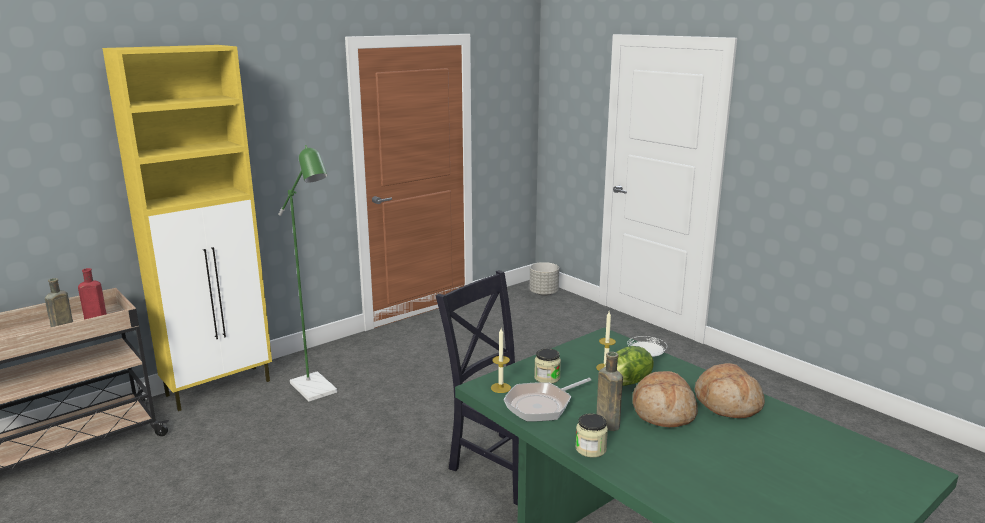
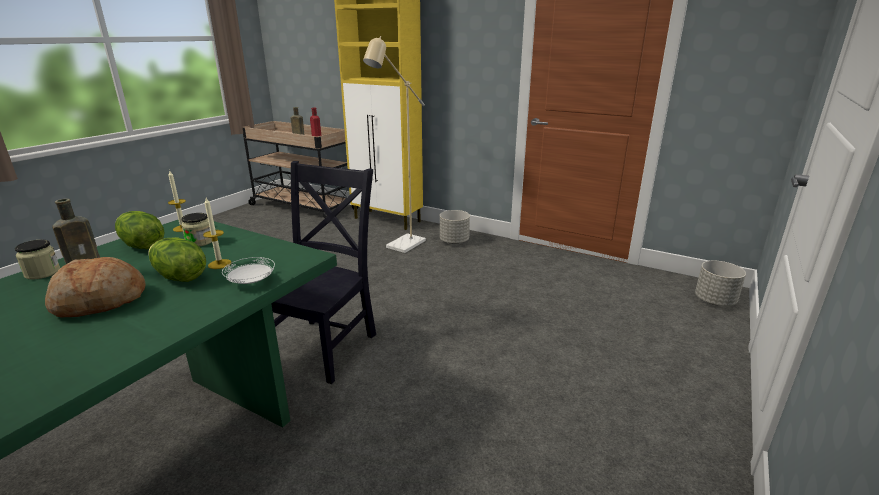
camera: 70 degrees right, 5 degrees up
green floor lamp [279,145,337,402] -> beige floor lamp [363,36,426,253]
frying pan [504,378,591,422] -> lettuce [115,211,165,249]
bread [695,363,765,418] -> none
none -> grey planter [440,210,470,244]

